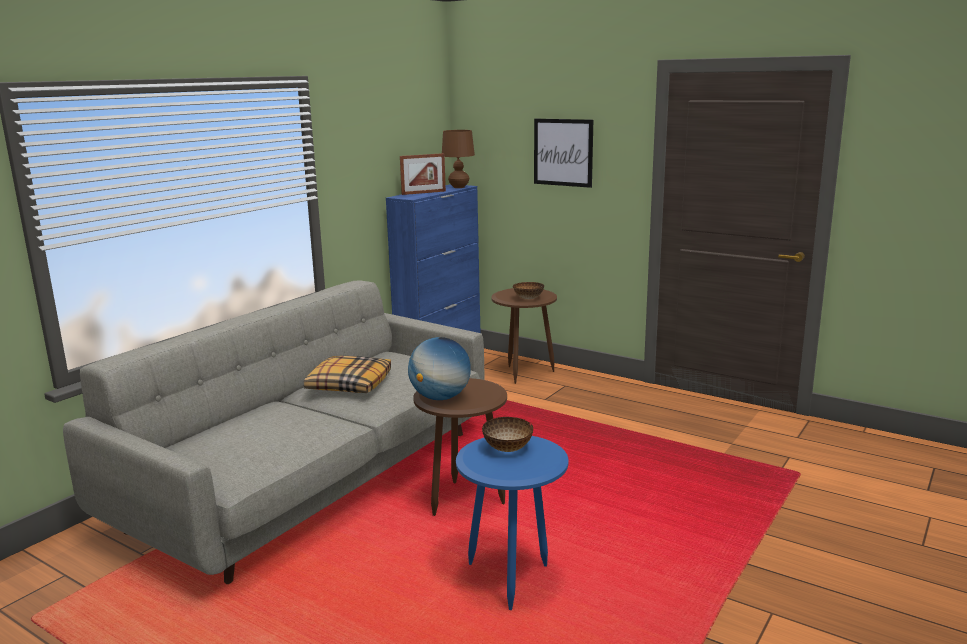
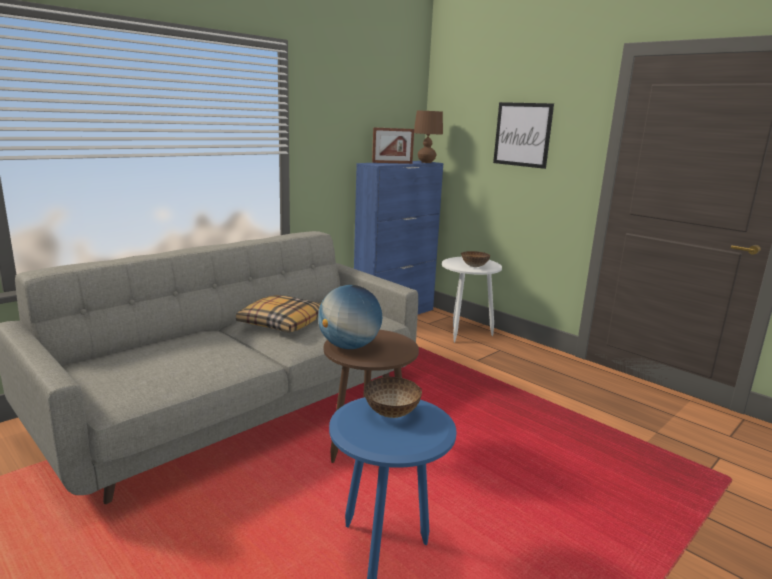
camera: 10 degrees right, 0 degrees up
brown side table [491,288,557,384] -> white side table [442,257,502,342]

